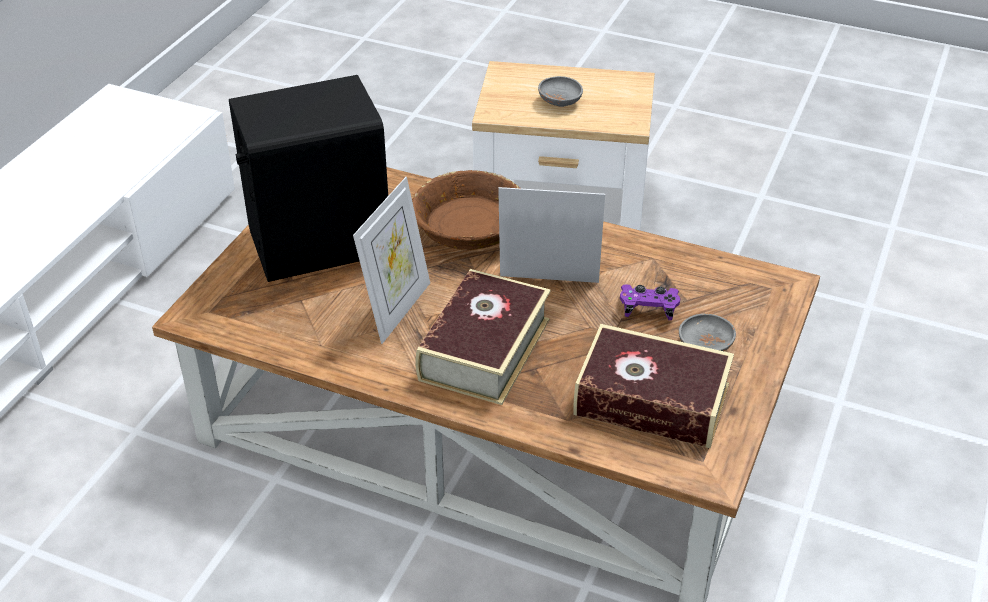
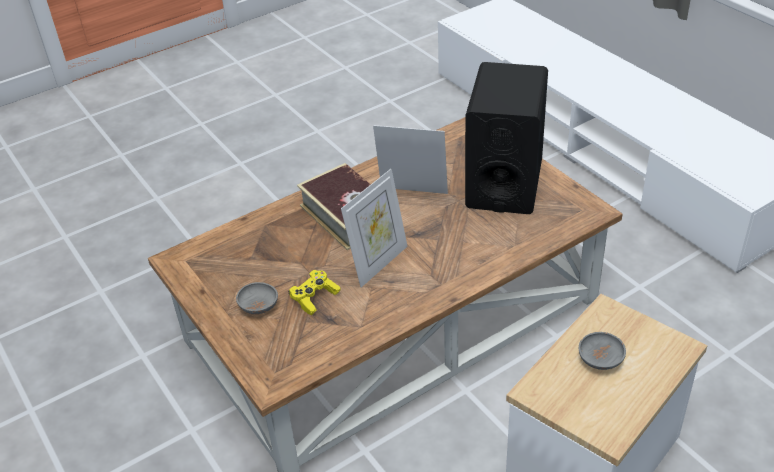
camera: 125 degrees right, 0 degrees up
picture frame [353,177,430,344] -> picture frame turned 135 degrees clockwise [373,125,448,194]
brown bowl [412,170,520,250] -> none
book [573,324,734,448] -> none
purple game controller [620,284,680,320] -> yellow game controller [289,270,341,315]

